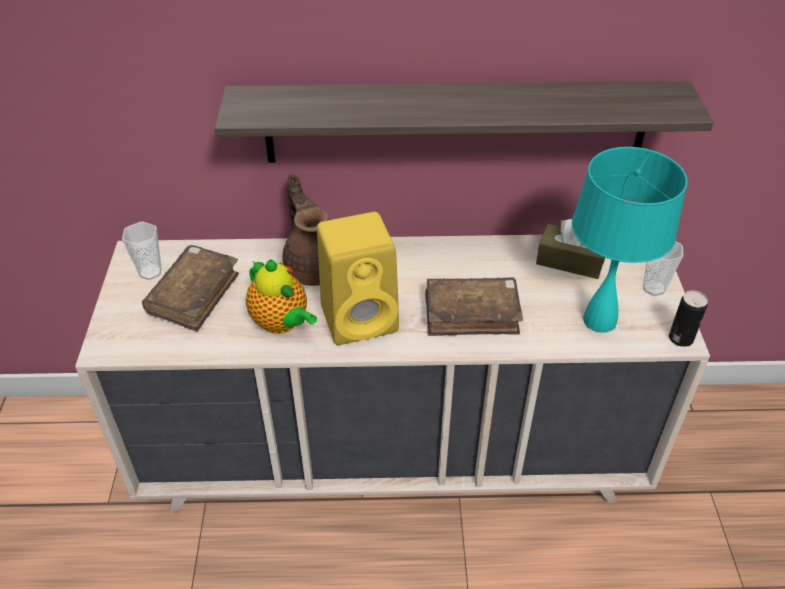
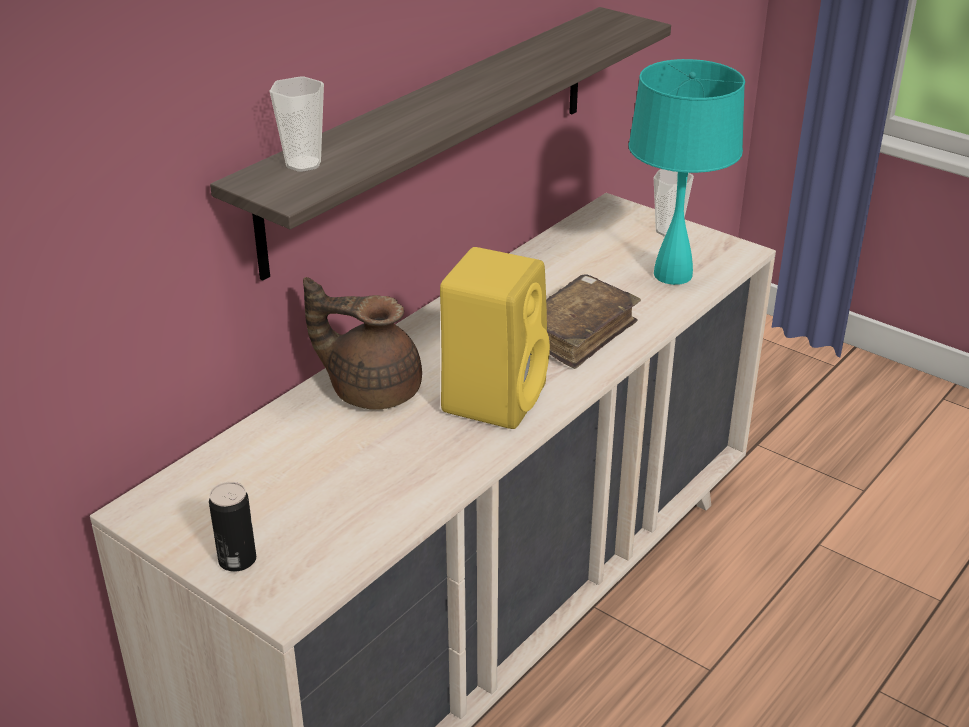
camera: 50 degrees left, 10 degrees down
cup [122,222,162,280] -> cup moved to [270,76,324,172]
brown book [142,245,239,332] -> none
teapot [246,259,317,334] -> none
brown tissue box [536,219,605,279] -> none
can [669,290,708,347] -> can moved to [209,482,256,572]

